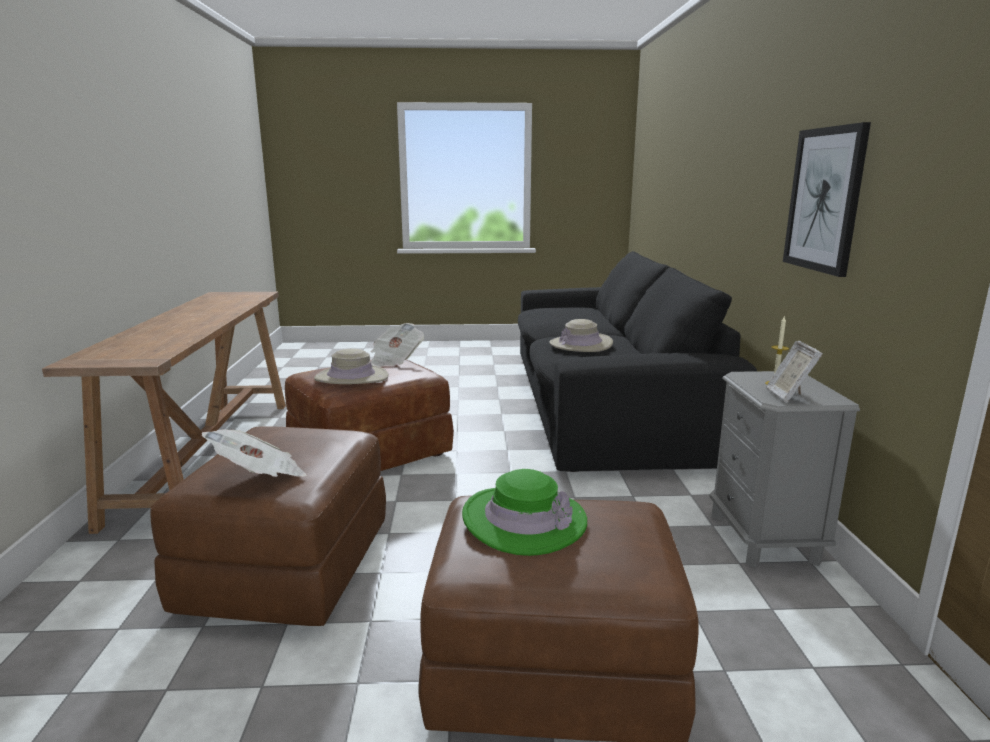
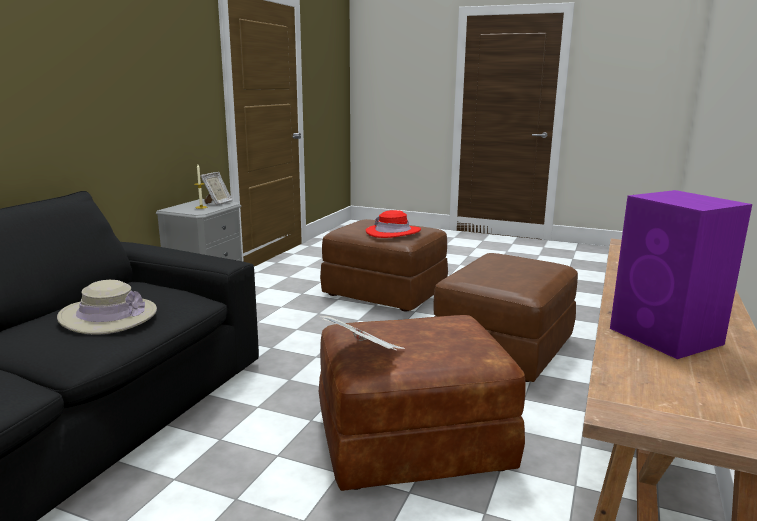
camera: 155 degrees left, 0 degrees up
newspaper [201,430,307,477] -> none
beige hat [314,349,389,384] -> none
green hat [462,469,587,556] -> red hat [366,210,421,238]
picture [783,122,871,277] -> none
none -> purple speaker [610,190,752,359]

